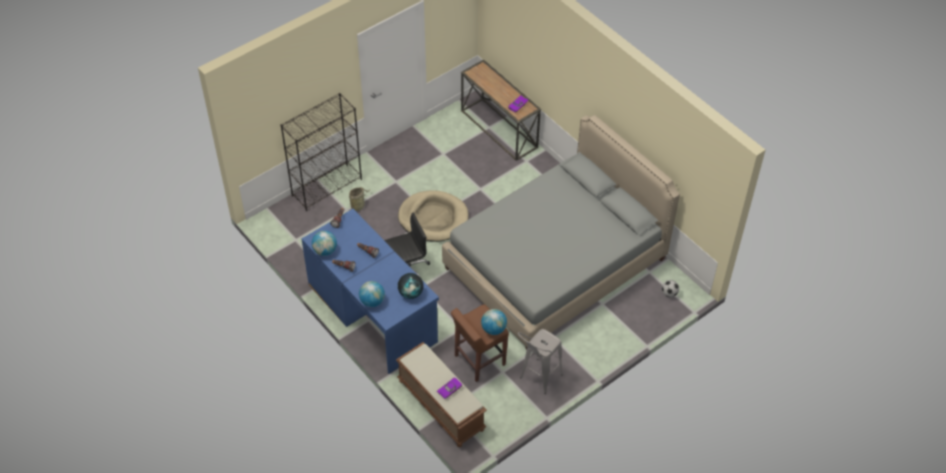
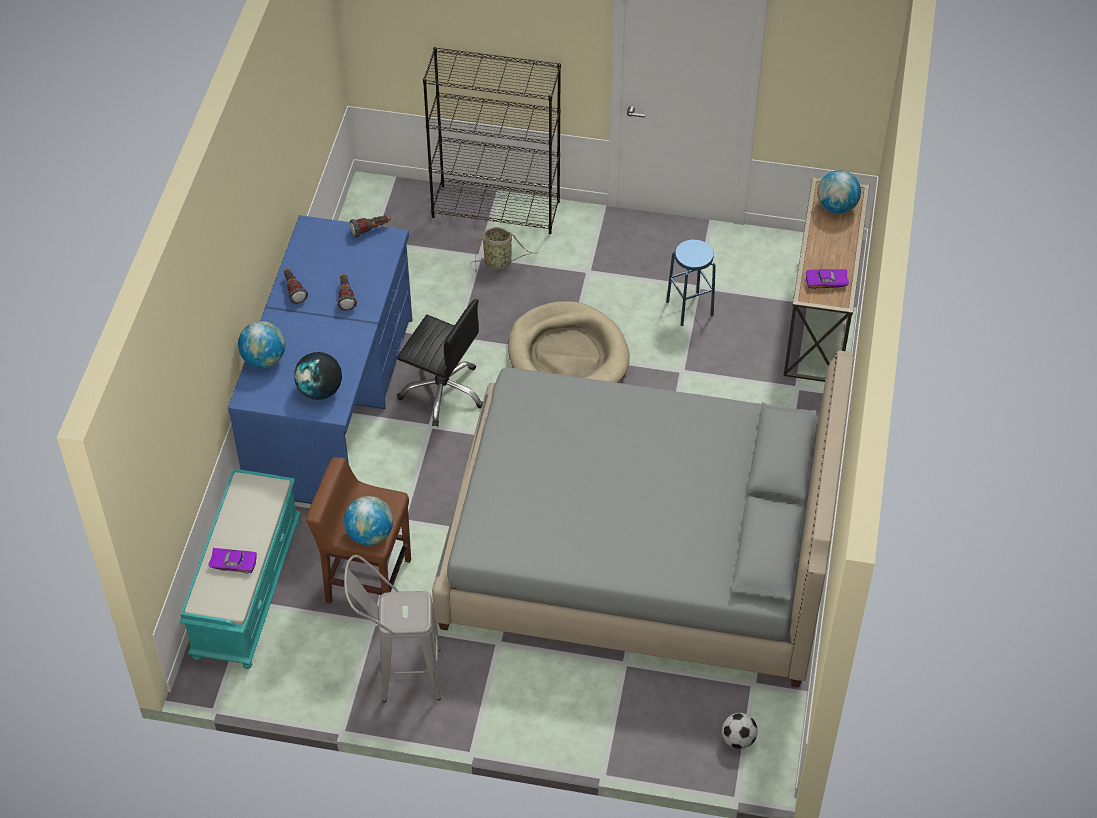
camera: 50 degrees right, 0 degrees up
globe [312,231,337,256] -> globe moved to [817,170,861,214]
brown bench [396,342,487,447] -> turquoise bench [179,469,300,669]
none -> blue stool [666,240,716,326]

